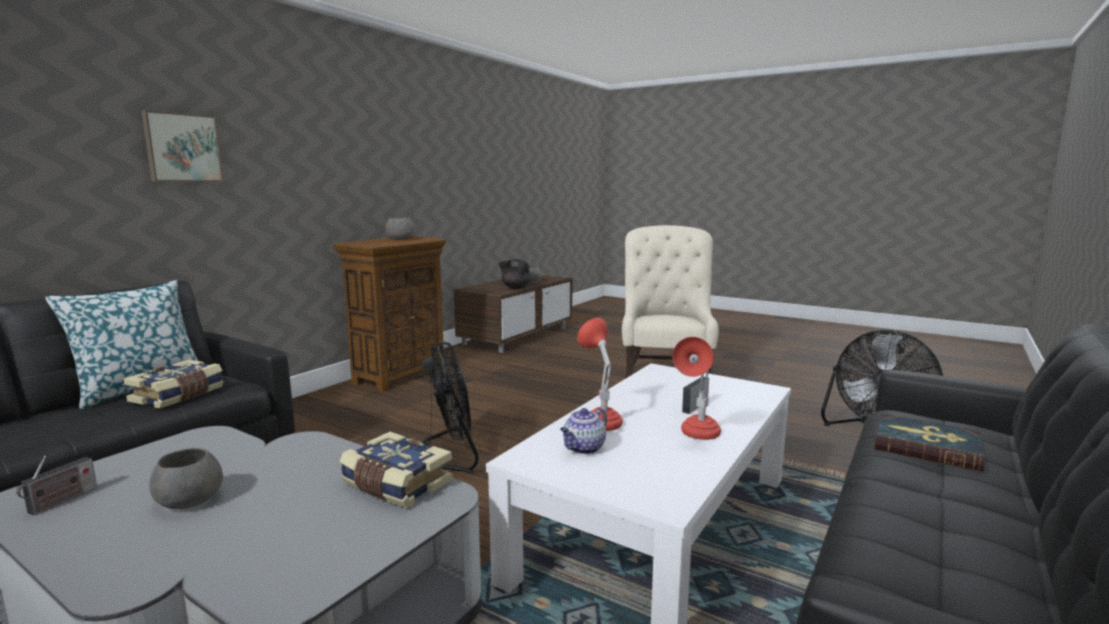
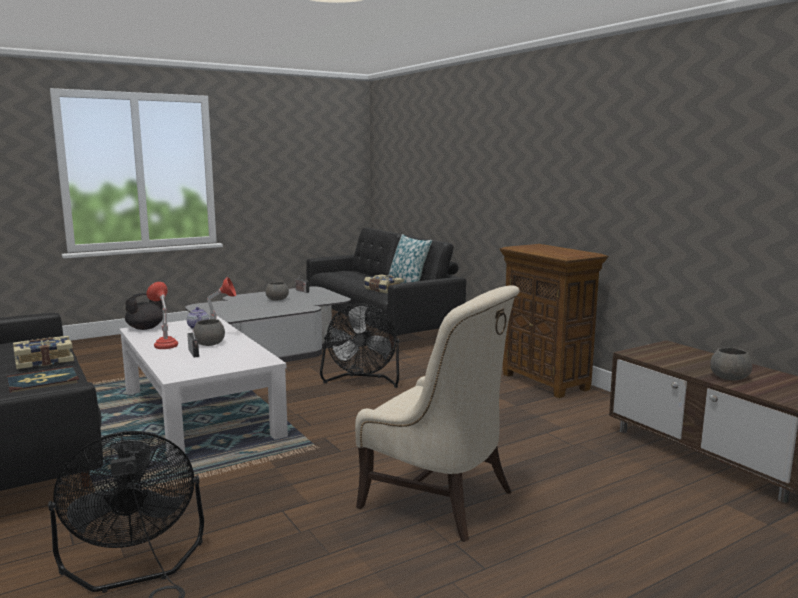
camera: 115 degrees right, 0 degrees up
picture [141,110,224,181] -> none
book [340,432,453,508] -> book moved to [13,336,74,369]
grey bowl [386,218,415,240] -> grey bowl moved to [193,319,225,346]
black teapot [499,259,531,289] -> black teapot moved to [125,293,163,330]

